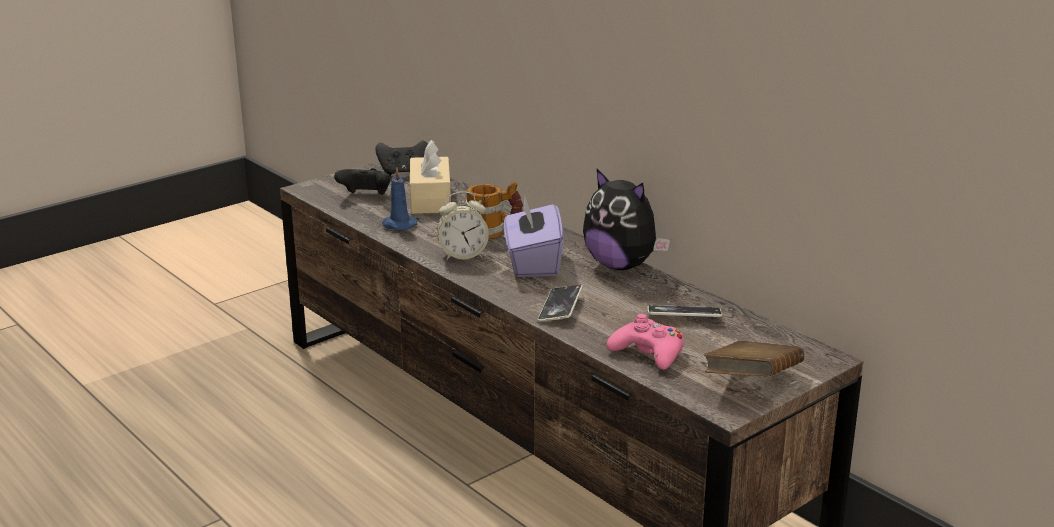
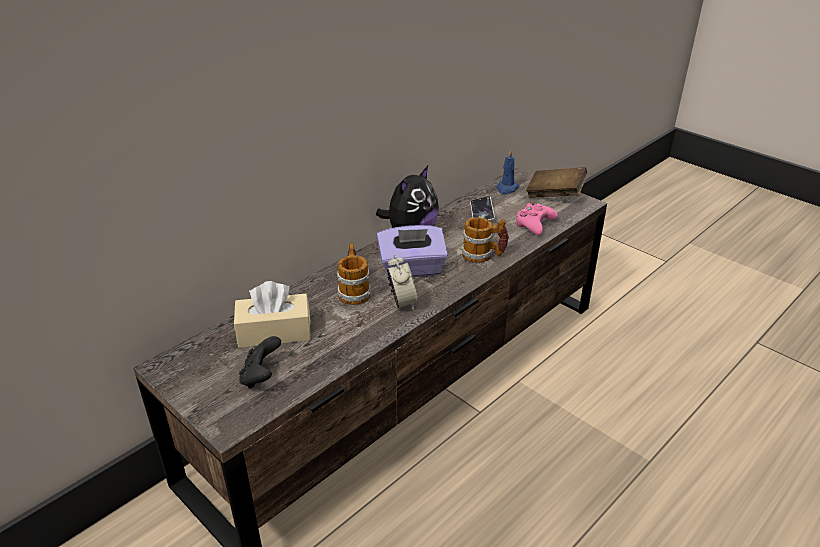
camera: 95 degrees left, 10 degrees up
black game controller [375,140,428,176] -> none
blue candle [382,167,417,230] -> blue candle moved to [496,150,520,194]
phone [538,285,583,322] -> mug [461,217,509,263]

